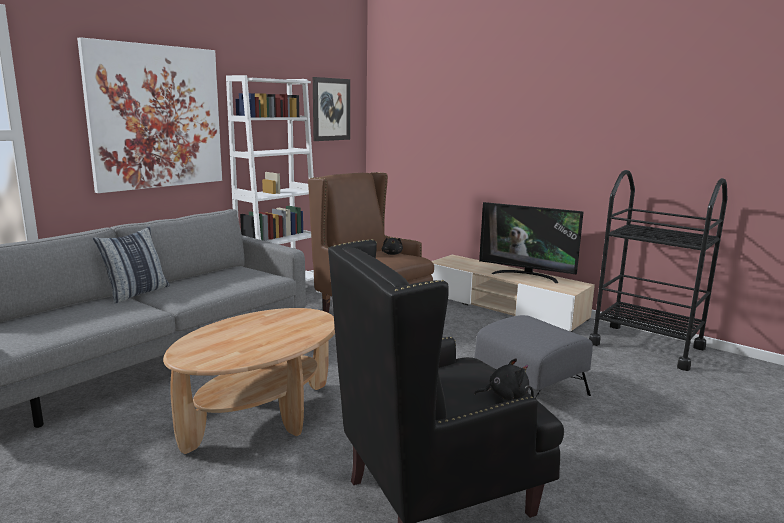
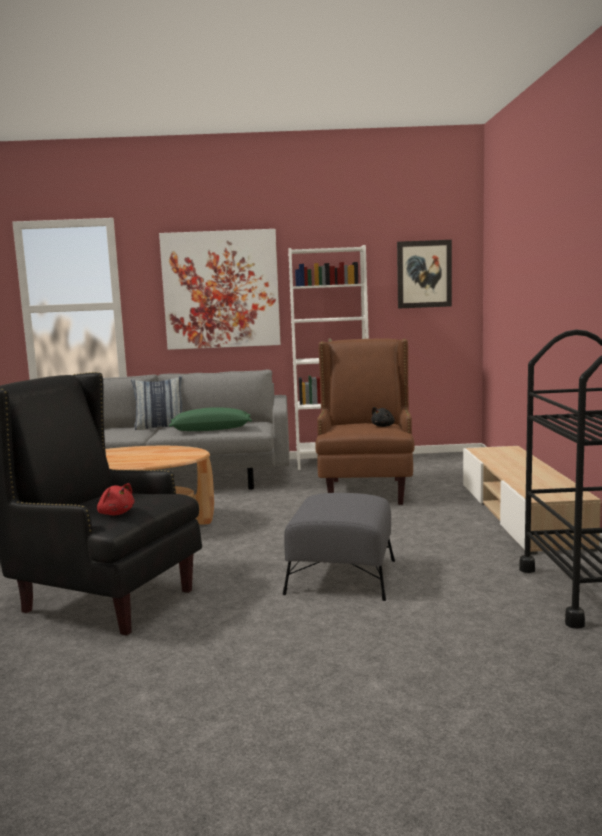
camera: 50 degrees right, 5 degrees down
black plush toy [474,358,529,400] -> red plush toy [97,483,134,515]
television [479,202,584,283] -> none
none -> green pillow [169,407,252,431]

